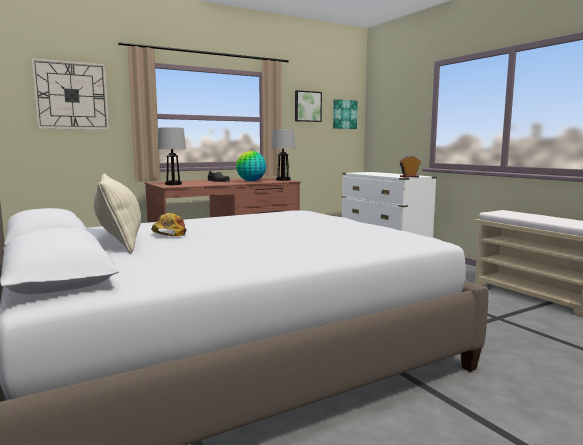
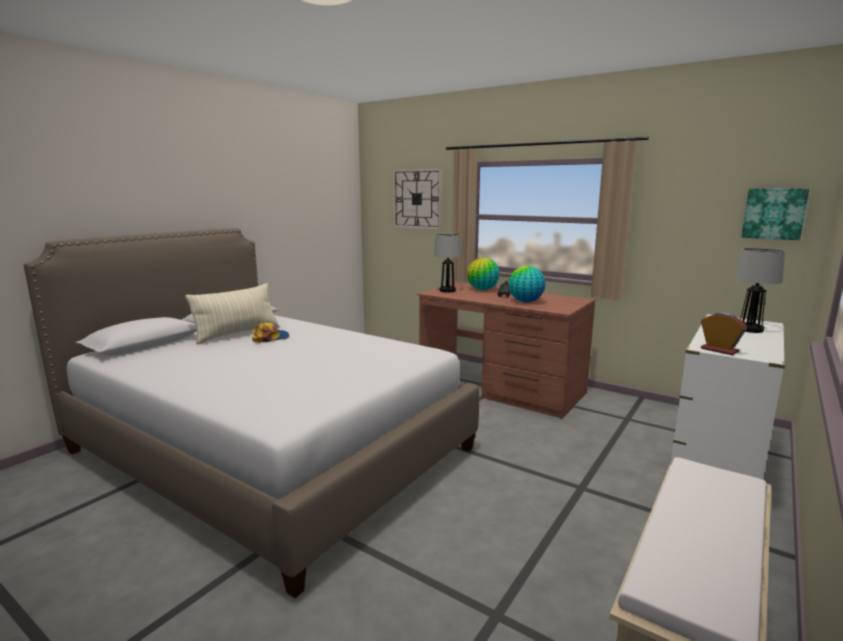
camera: 65 degrees right, 5 degrees up
table lamp [271,129,295,181] -> table lamp moved to [735,248,785,333]
picture [295,90,322,122] -> none
none -> globe [467,258,500,290]

